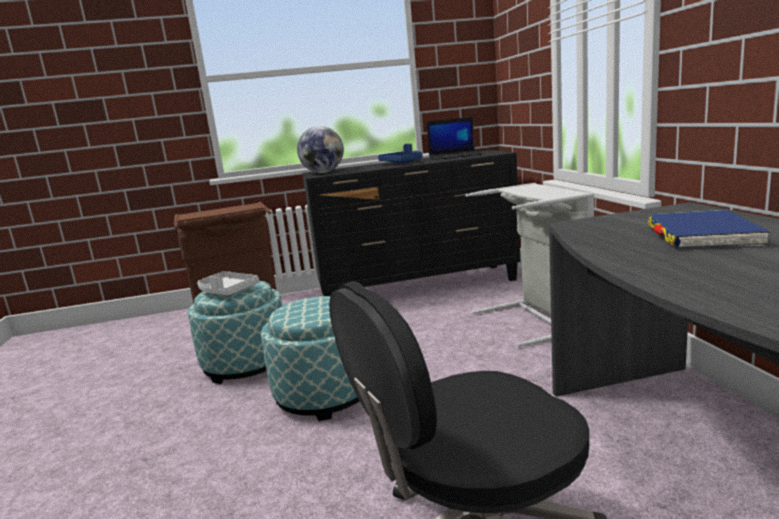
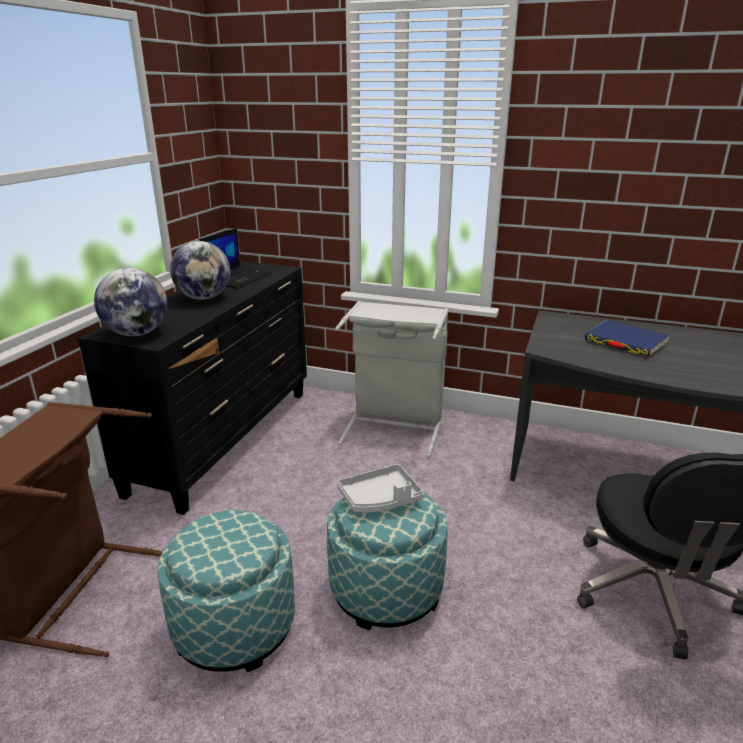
camera: 60 degrees left, 10 degrees up
grey tray [197,271,259,296] -> grey tray moved to [337,464,424,513]
blue tray [378,144,423,163] -> globe [170,241,230,300]

